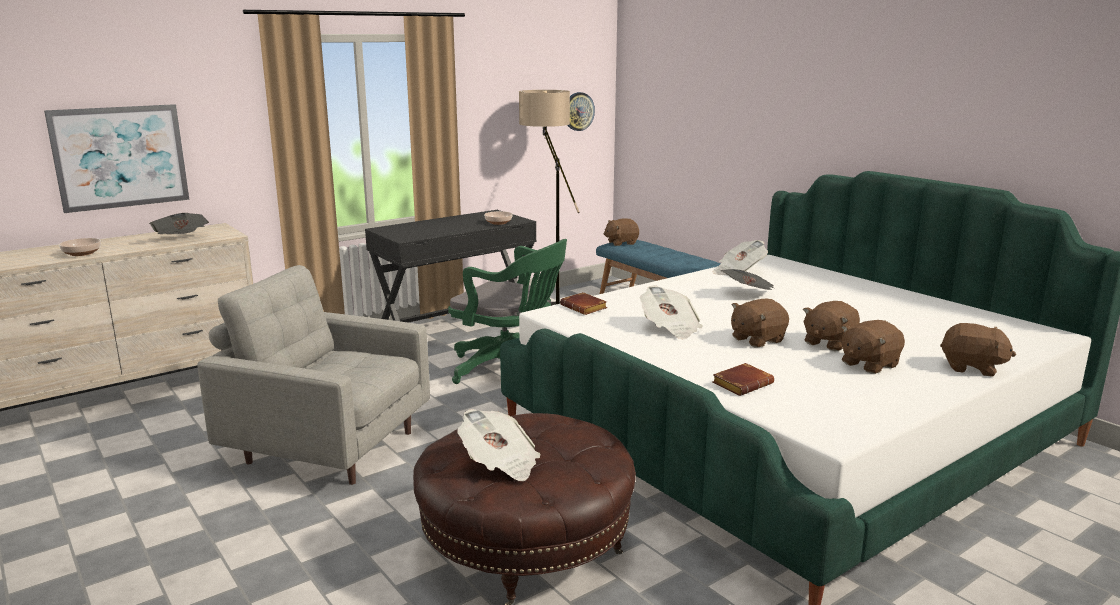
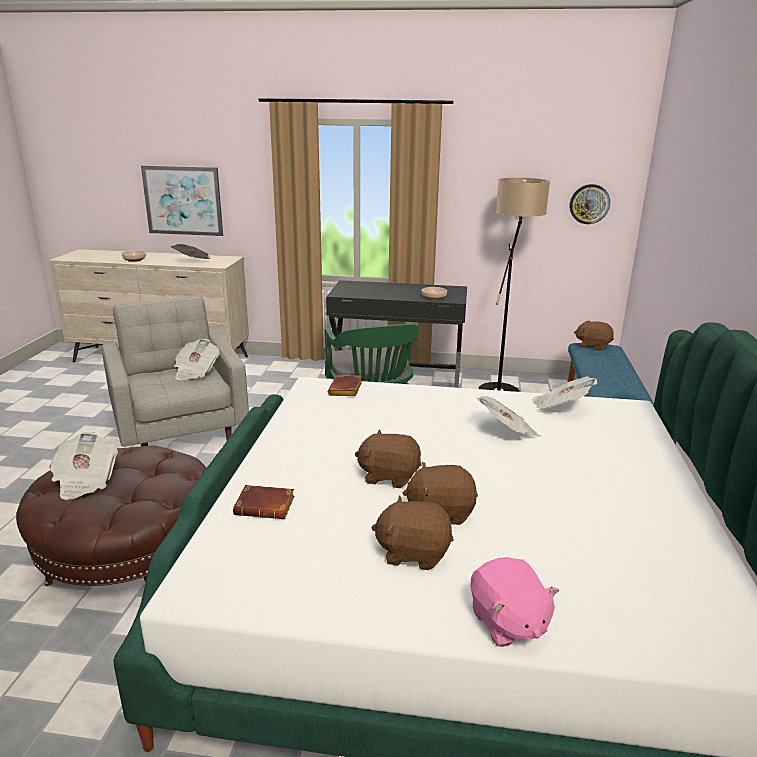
camera: 45 degrees right, 5 degrees up
newspaper [640,286,703,340] -> newspaper moved to [174,339,220,380]
brown plush toy [940,323,1016,377] -> pink plush toy [470,557,559,647]

